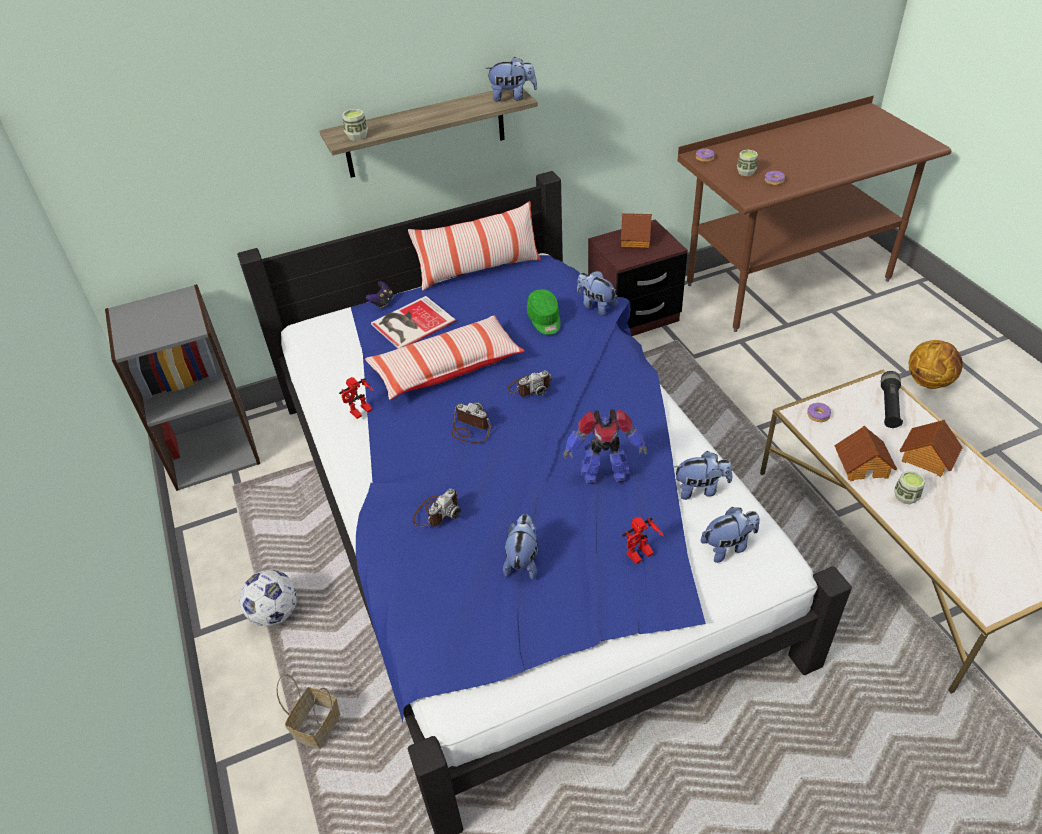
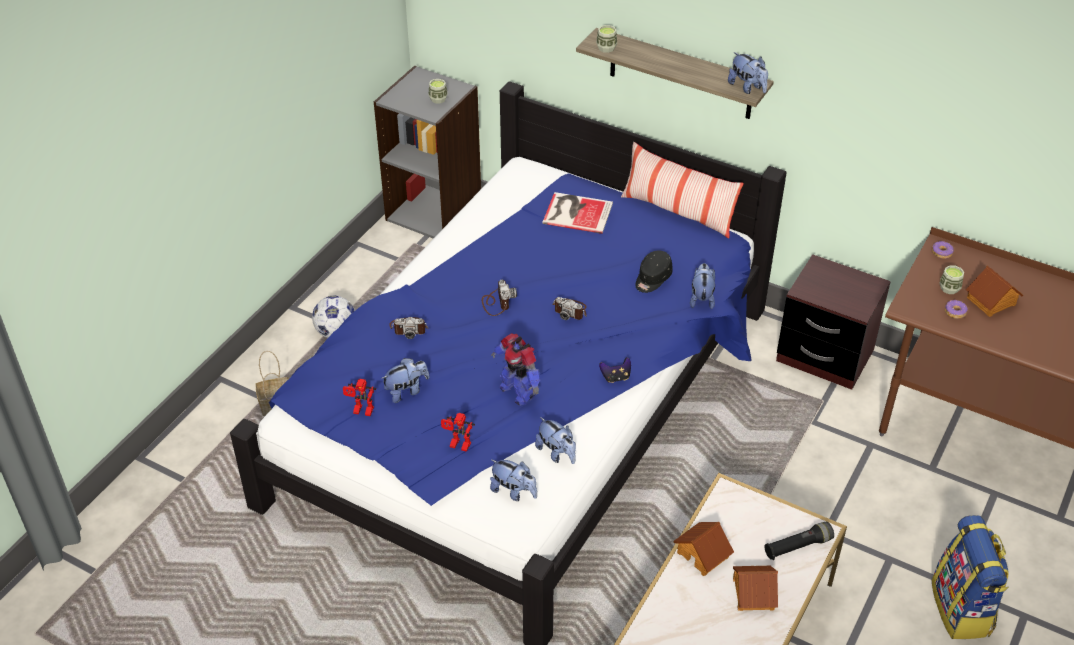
camera: 50 degrees right, 0 degrees up
toy robot [339,377,374,419] -> toy robot moved to [343,379,376,416]
pillow [365,315,524,400] -> none
game controller [366,281,393,309] -> game controller moved to [599,357,631,383]
green cap [527,289,560,335] -> black cap [635,251,673,293]
toy house [621,213,652,248] -> toy house moved to [966,266,1023,317]
donut [807,403,831,422] -> none
cup [894,471,925,504] -> cup moved to [428,79,448,104]
basketball [909,340,963,389] -> backpack [932,515,1009,639]

